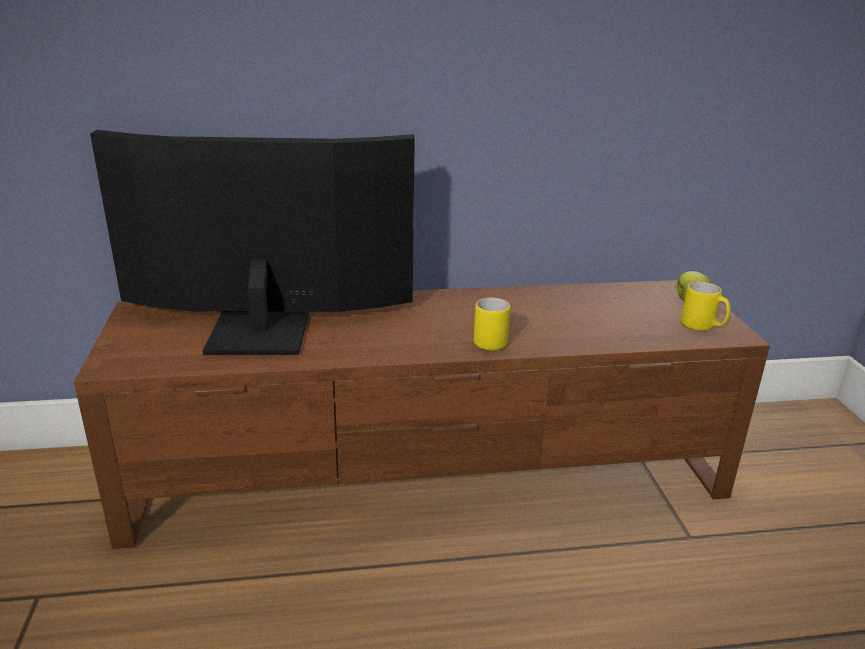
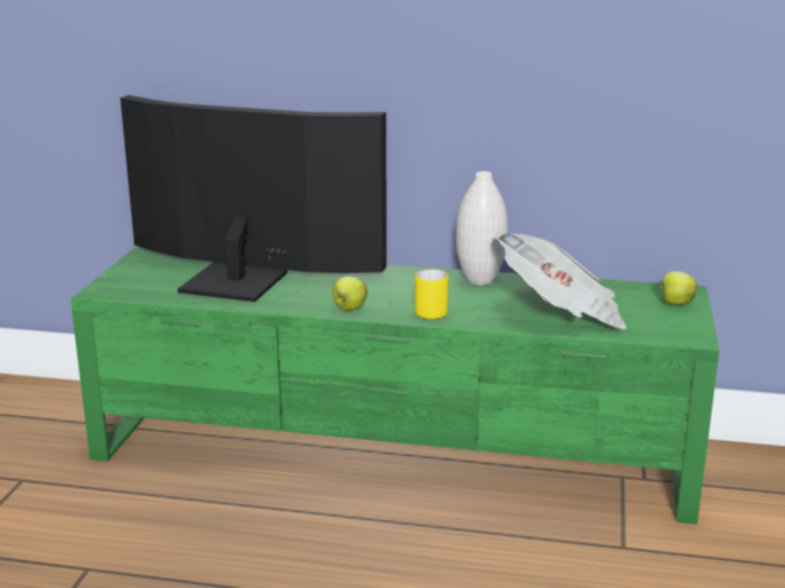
camera: 20 degrees right, 5 degrees down
brown tv stand [74,280,770,549] -> green tv stand [71,247,719,525]
yellow mug [681,282,731,331] -> none
none -> apple [332,276,368,311]
none -> white vase [456,171,508,285]
none -> newspaper [495,231,627,329]

